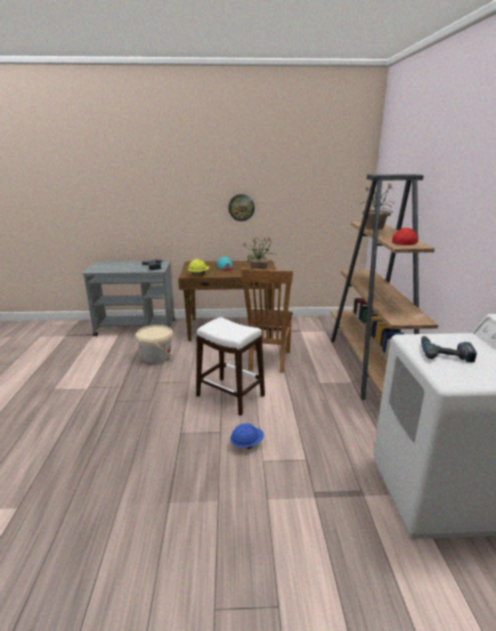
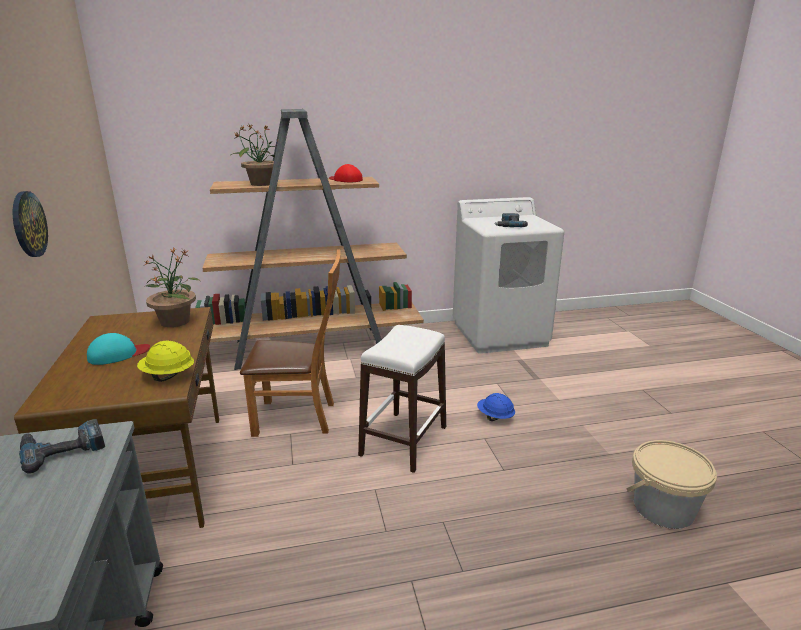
camera: 100 degrees left, 0 degrees up
beige bucket [136,325,173,364] -> beige bucket moved to [626,440,717,529]

